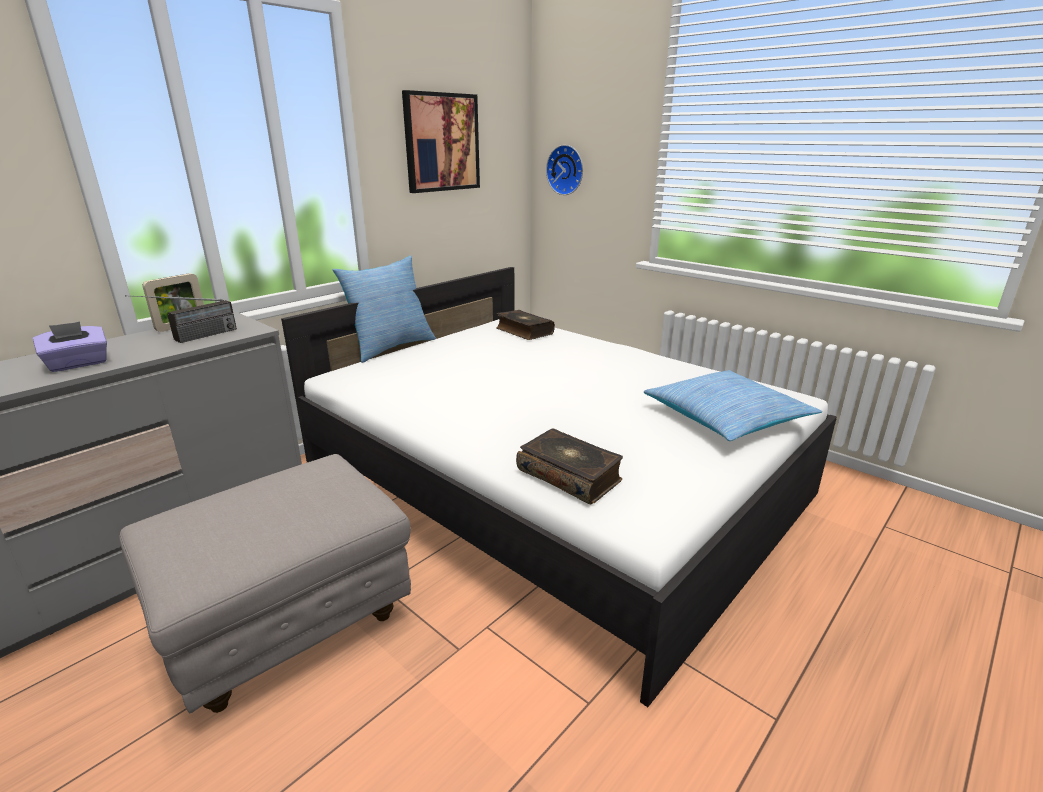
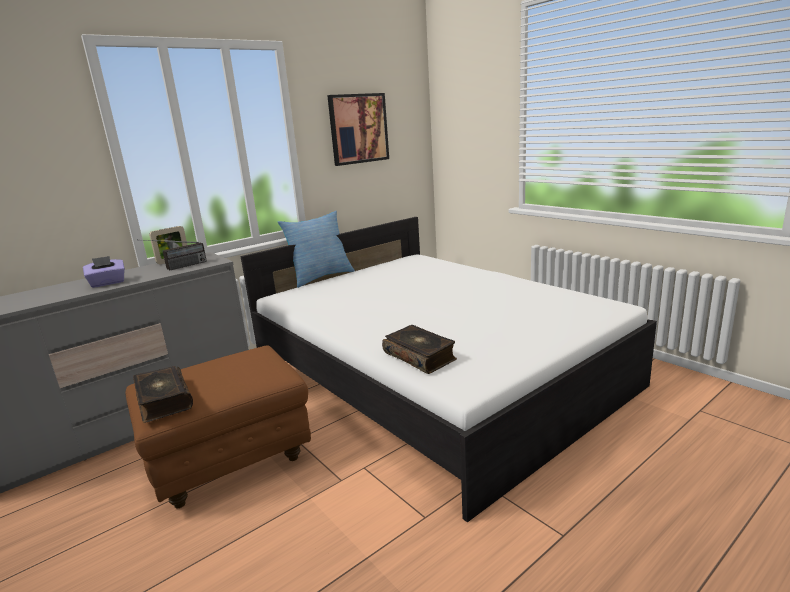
camera: 10 degrees right, 5 degrees down
grey ottoman [119,454,411,713] -> brown ottoman [126,345,311,508]
book [496,310,555,340] -> book moved to [133,366,193,423]
wall clock [546,145,583,195] -> none
pillow [644,370,822,441] -> none

